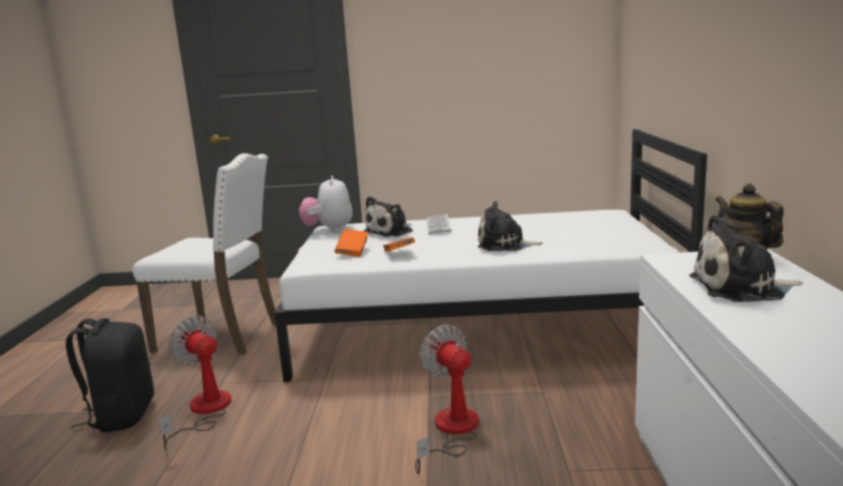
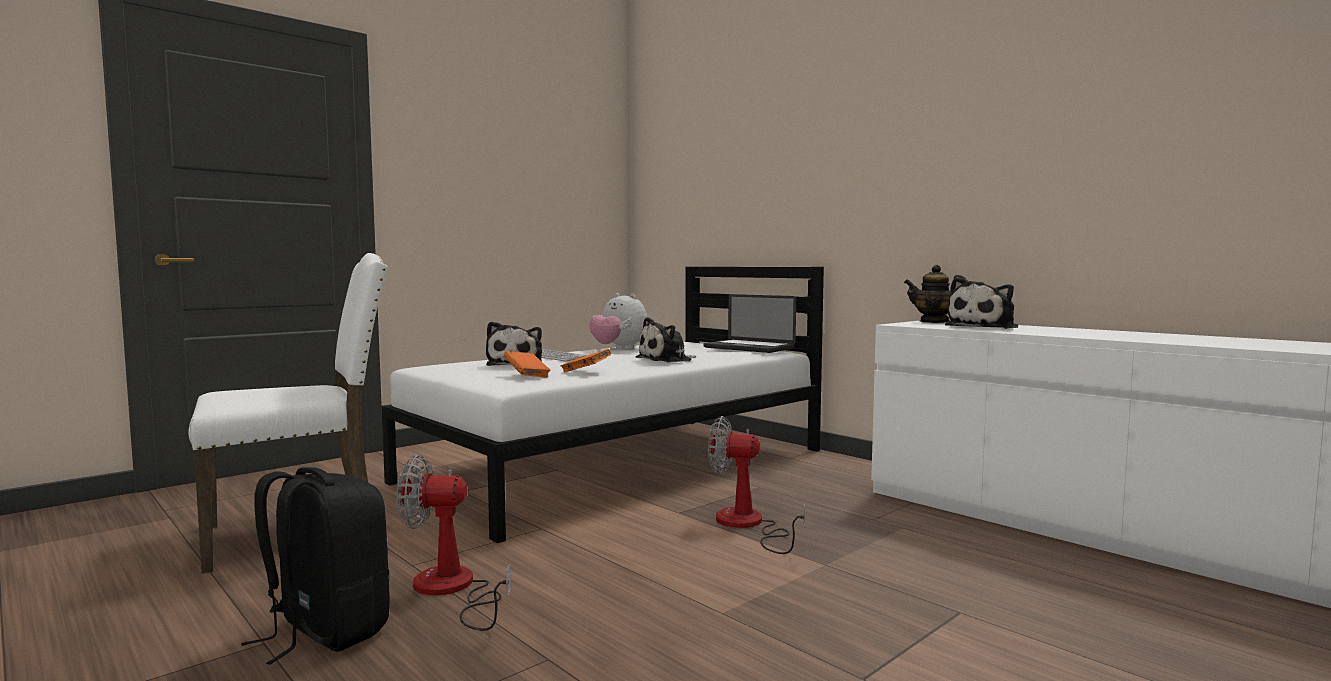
camera: 45 degrees left, 10 degrees down
plush toy [299,176,353,232] -> plush toy moved to [589,293,647,350]
none -> laptop [703,294,796,353]

